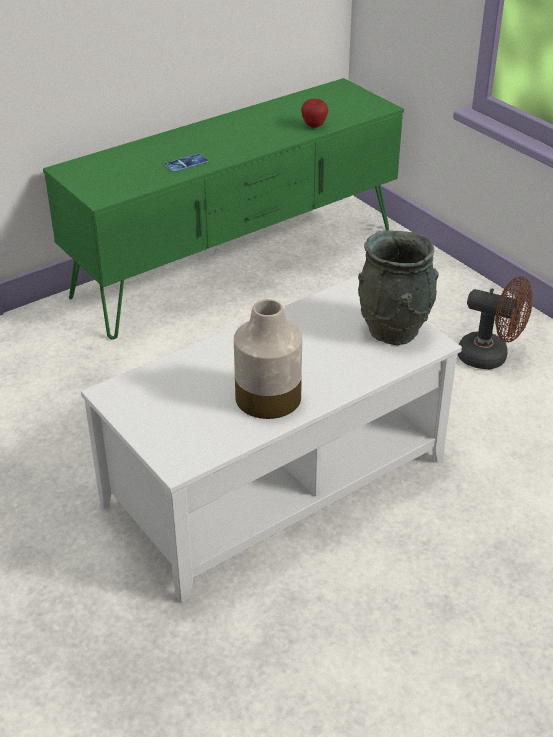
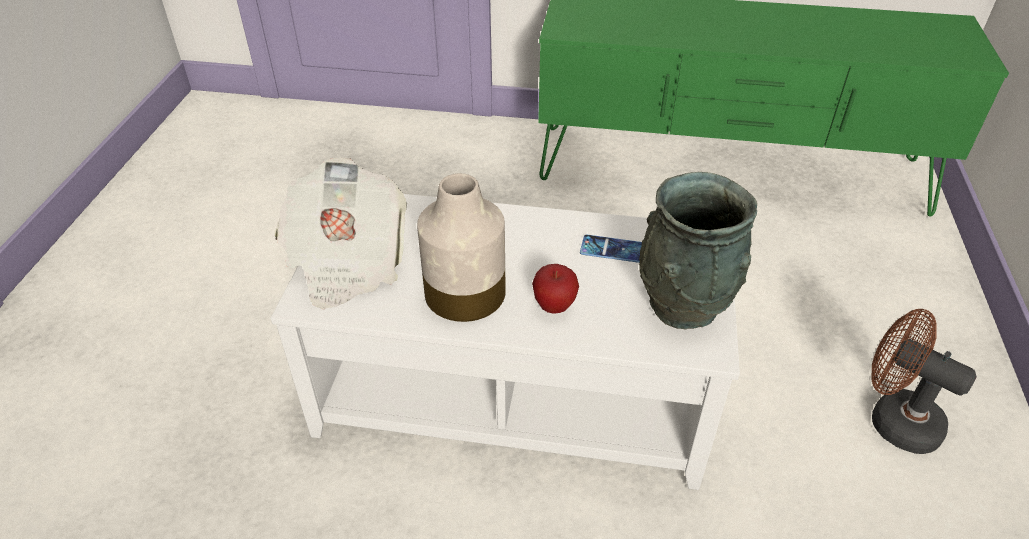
camera: 45 degrees right, 5 degrees up
phone [164,153,209,172] -> phone moved to [580,234,642,263]
apple [301,99,328,128] -> apple moved to [532,264,579,314]
brown fan [458,276,533,369] -> brown fan turned 150 degrees clockwise [872,309,977,454]
none -> newspaper [274,158,407,309]

